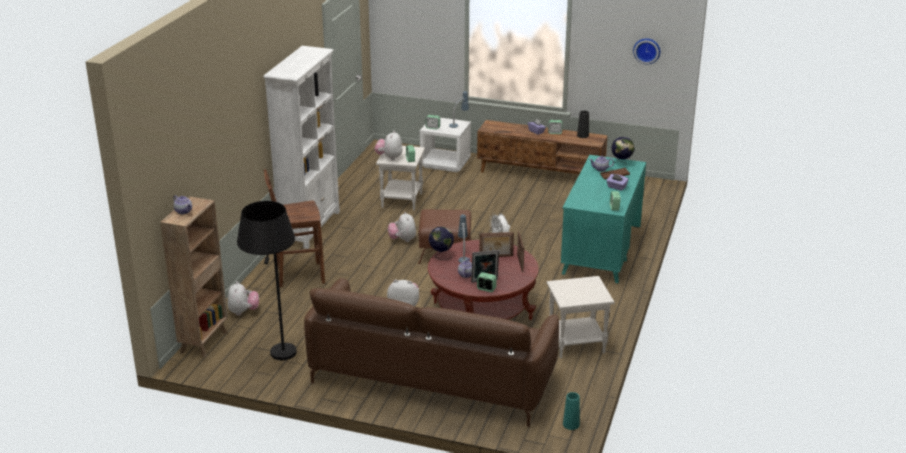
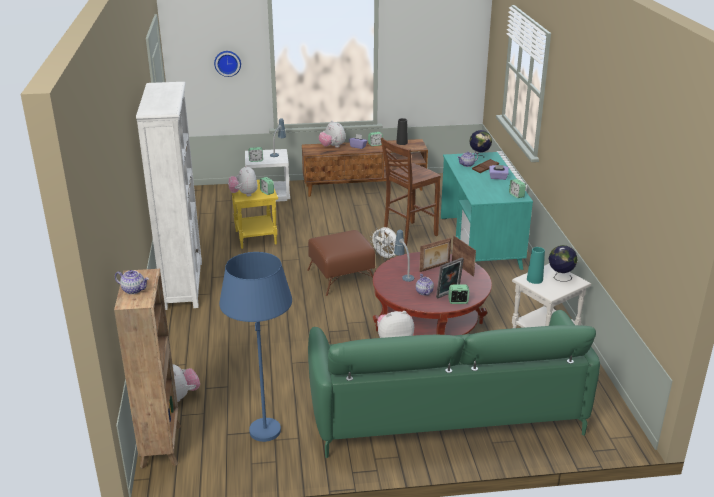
camera: 25 degrees left, 0 degrees up
black floor lamp [237,201,297,360] -> blue floor lamp [219,252,292,442]
brown stool [264,169,325,287] -> brown stool moved to [381,138,441,246]
brown sofa [304,278,559,427] -> green sofa [308,310,600,458]
white side table [376,146,425,210] -> yellow side table [231,180,278,249]
plush toy [388,212,416,242] -> plush toy moved to [319,121,346,148]
globe [429,227,454,260] -> globe moved to [548,245,578,282]
turquoise vase [563,392,580,430] -> turquoise vase moved to [527,247,545,284]
wall clock [633,38,660,64] -> wall clock moved to [214,51,241,77]

